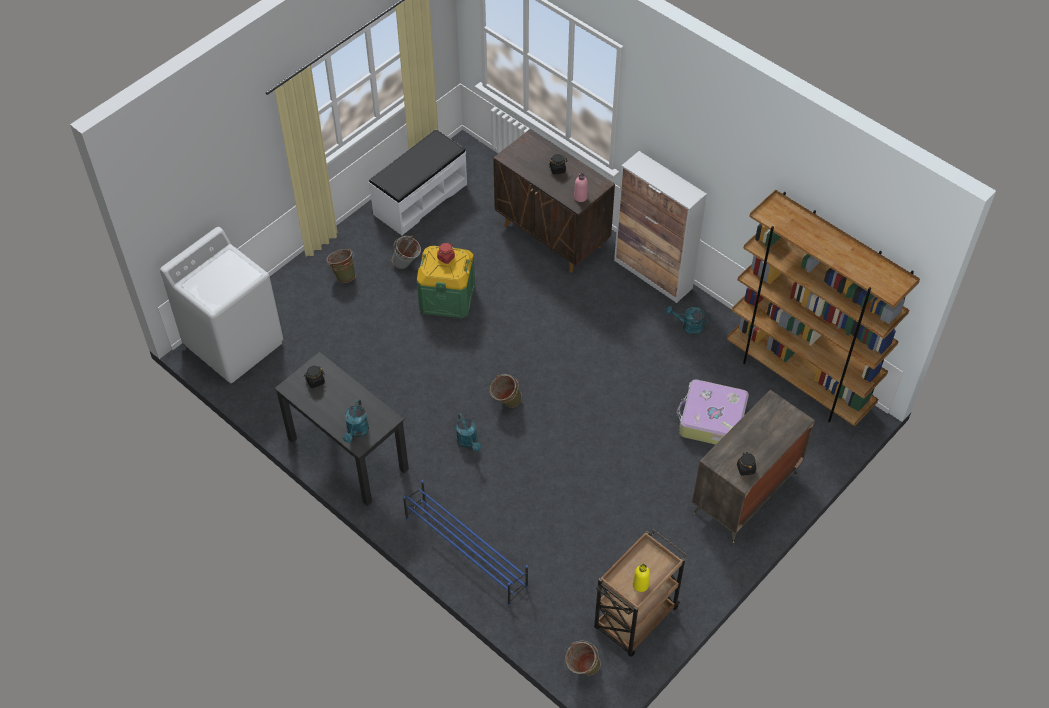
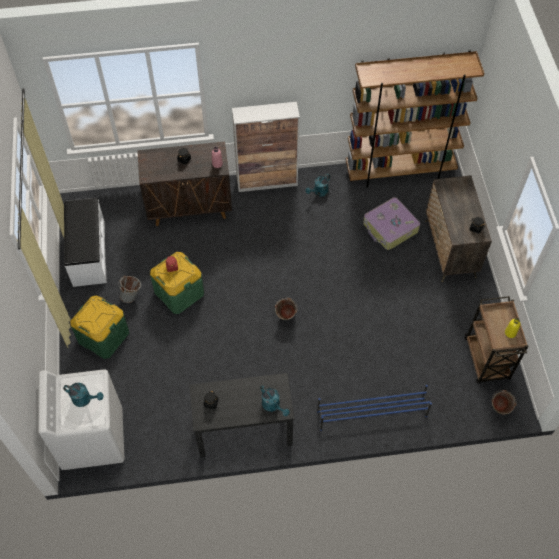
camera: 50 degrees left, 5 degrees up
green bucket [327,249,356,283] -> green storage box [70,296,129,359]
turquoise watering can [456,413,481,451] -> turquoise watering can moved to [63,383,103,407]

